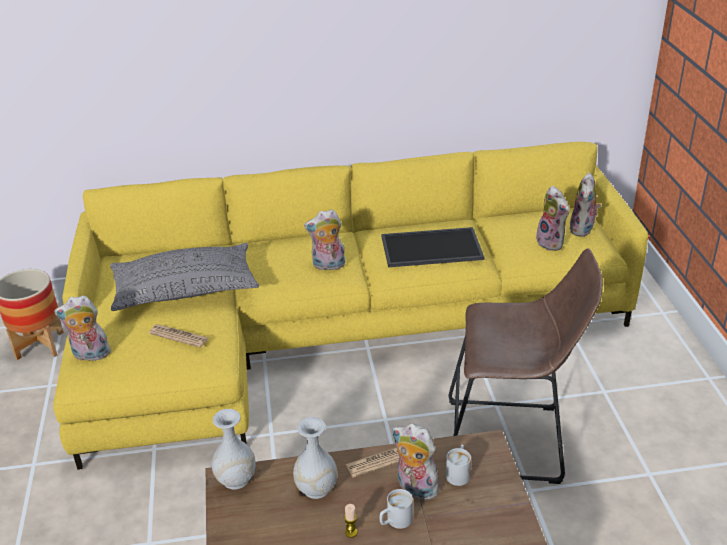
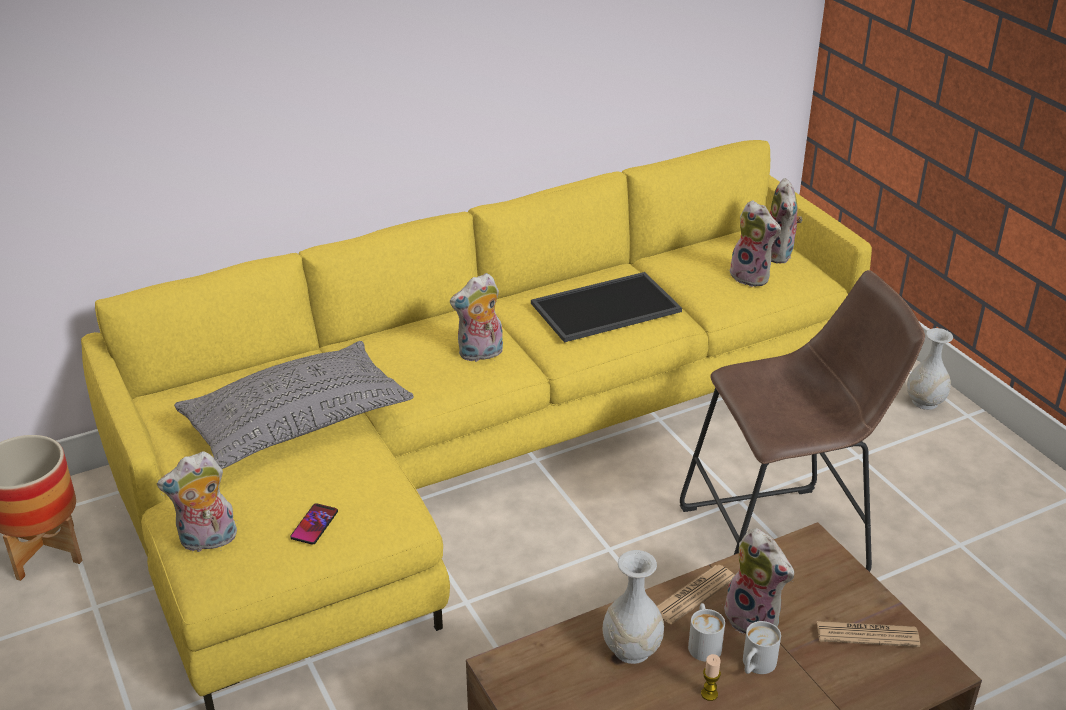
camera: 20 degrees left, 0 degrees up
newspaper [149,324,209,348] -> newspaper moved to [817,621,920,647]
white vase [212,409,256,490] -> white vase moved to [907,328,953,410]
plush toy [392,423,439,501] -> plush toy turned 150 degrees counterclockwise [724,528,794,634]
white mug [446,444,471,486] -> white mug moved to [688,603,725,662]
none -> phone [290,503,338,545]

